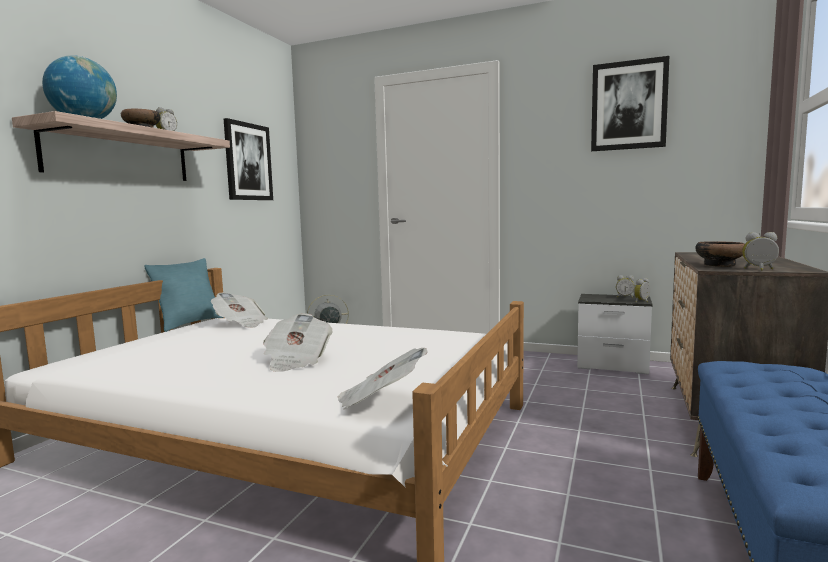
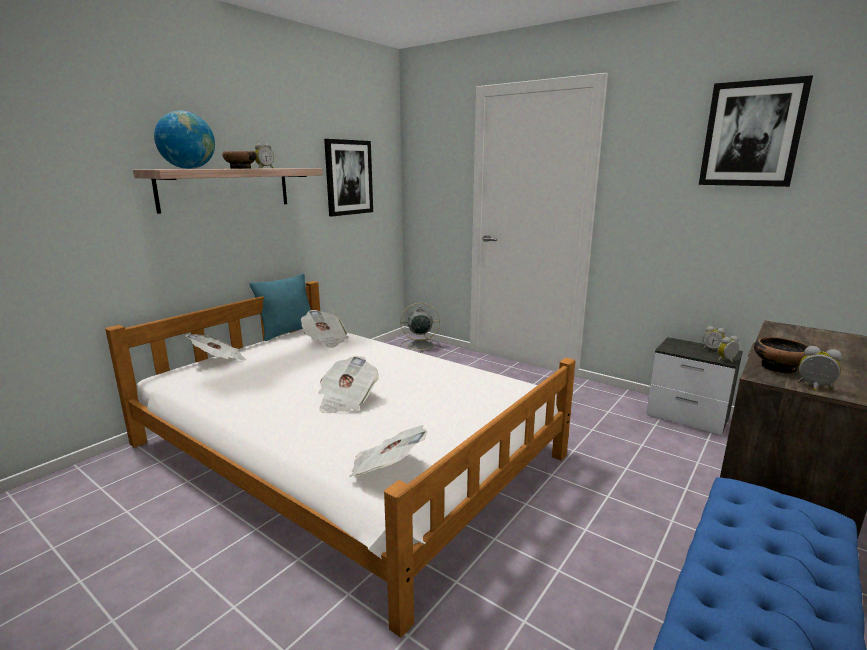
camera: 15 degrees right, 10 degrees up
none -> newspaper [186,334,246,360]

